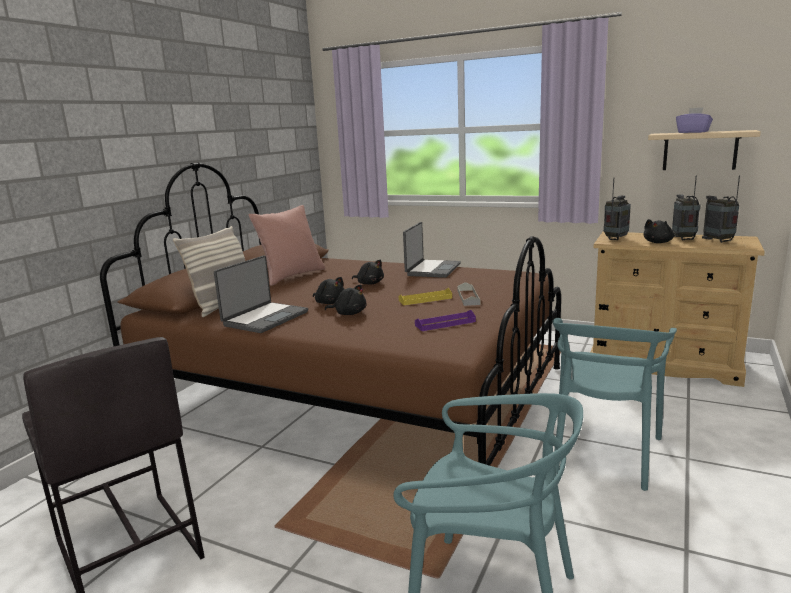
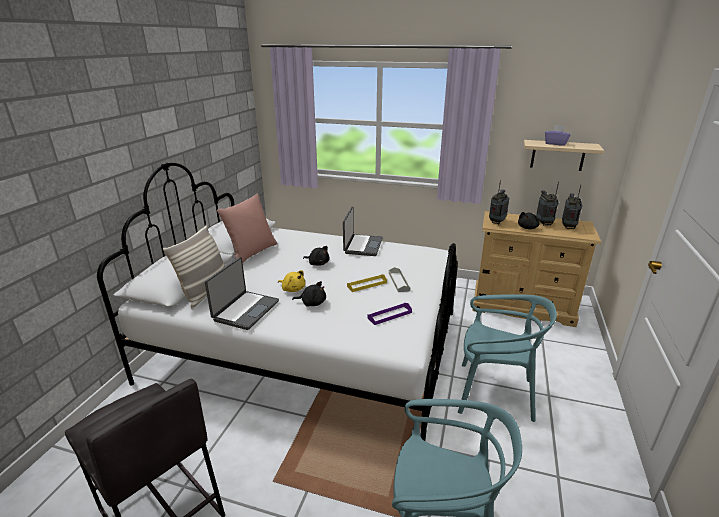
camera: 10 degrees left, 10 degrees up
brown bed [100,162,561,466] -> white bed [97,163,458,441]
black plush toy [313,277,344,304] -> yellow plush toy [278,270,305,292]
turquoise chair [553,318,677,491] -> turquoise chair turned 90 degrees counterclockwise [458,294,557,422]
radio [702,175,740,243] -> radio turned 45 degrees clockwise [562,185,583,229]

